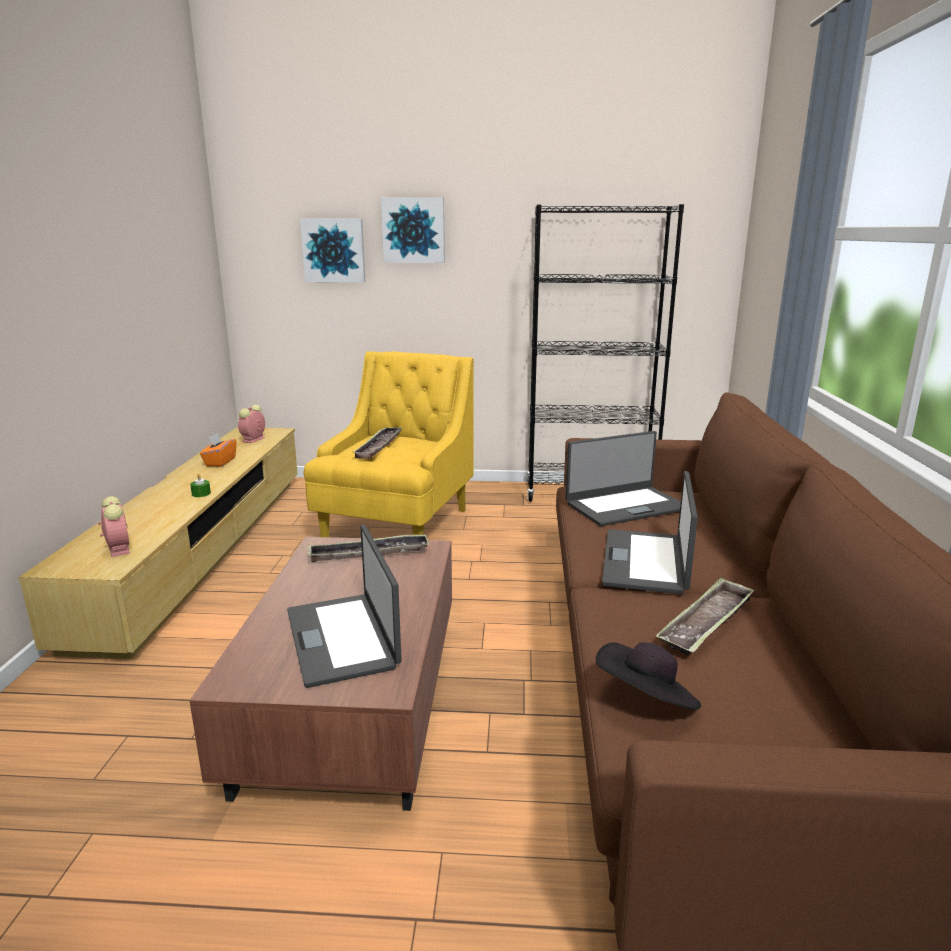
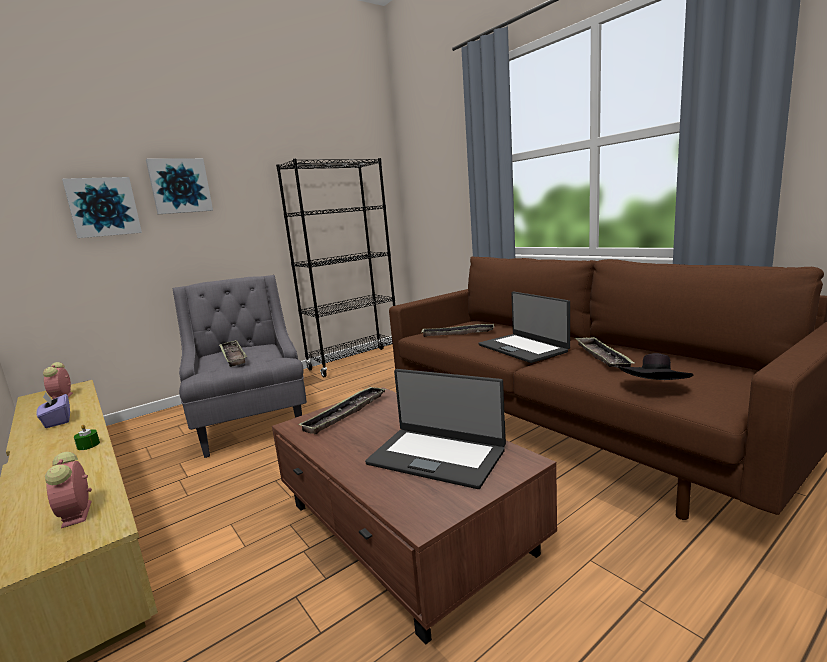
camera: 40 degrees left, 5 degrees down
alarm clock [98,496,130,557] -> alarm clock turned 135 degrees counterclockwise [45,452,92,528]
orange tissue box [200,433,236,467] -> purple tissue box [36,392,70,428]
yellow armchair [304,351,474,537] -> grey armchair [173,275,307,458]
laptop [566,431,681,526] -> tray [421,324,494,337]

